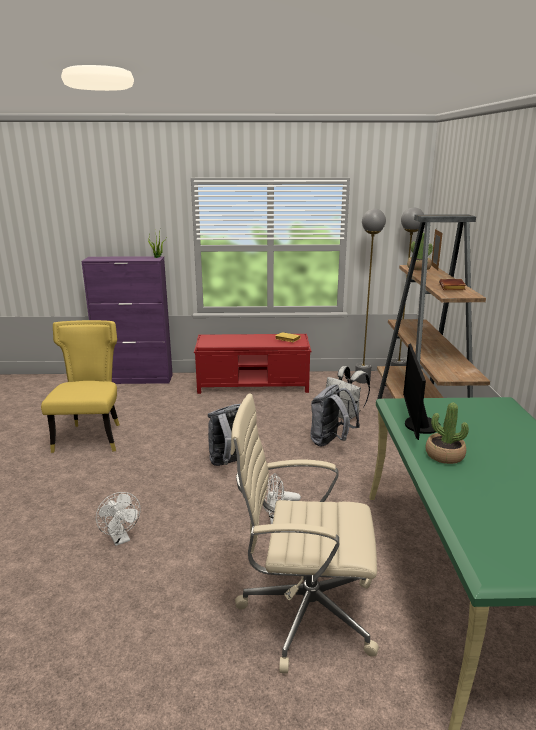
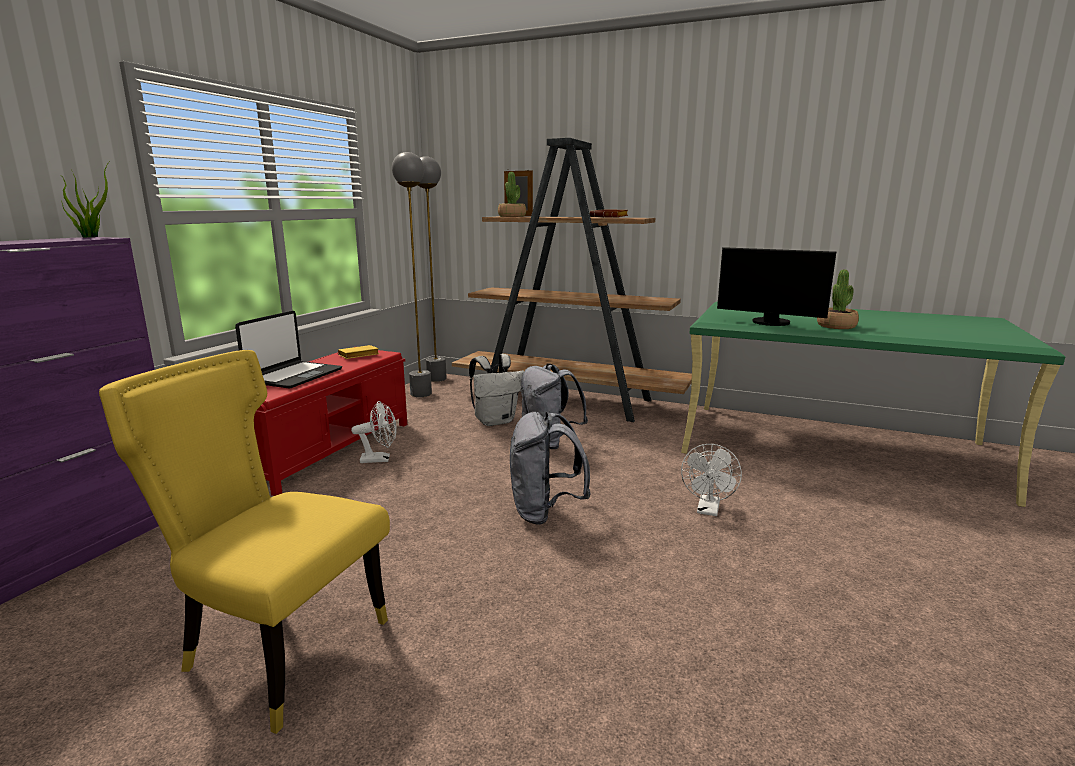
camera: 65 degrees left, 5 degrees down
white fan [96,492,141,546] -> white fan moved to [351,401,397,463]
beige office chair [230,393,379,674] -> none
none -> laptop [235,311,342,389]

